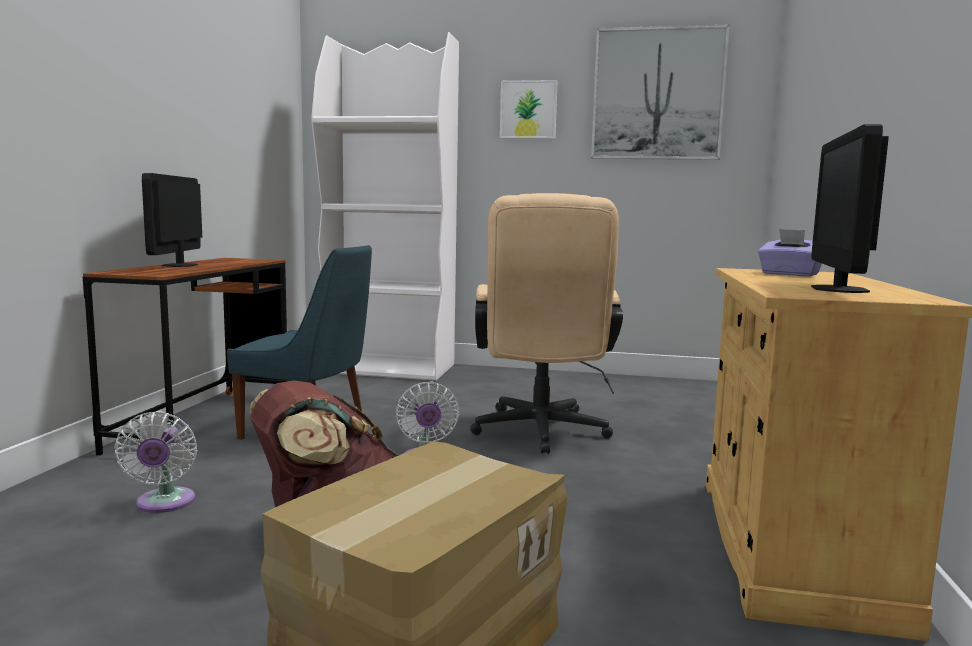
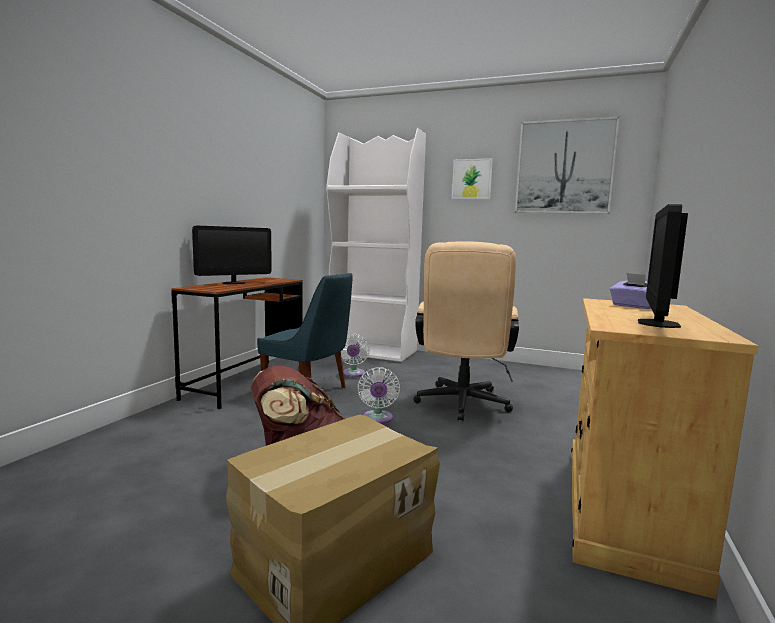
camera: 10 degrees right, 0 degrees up
white fan [114,411,197,513] -> white fan moved to [341,334,370,377]
monitor [142,173,202,267] -> monitor turned 135 degrees counterclockwise [192,226,272,284]

